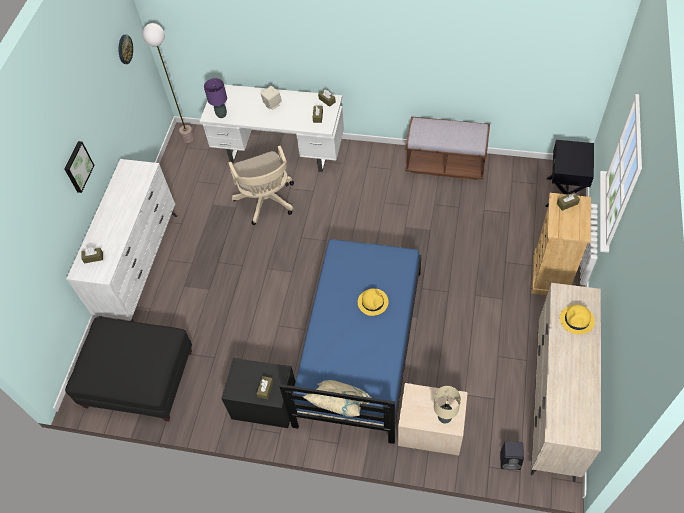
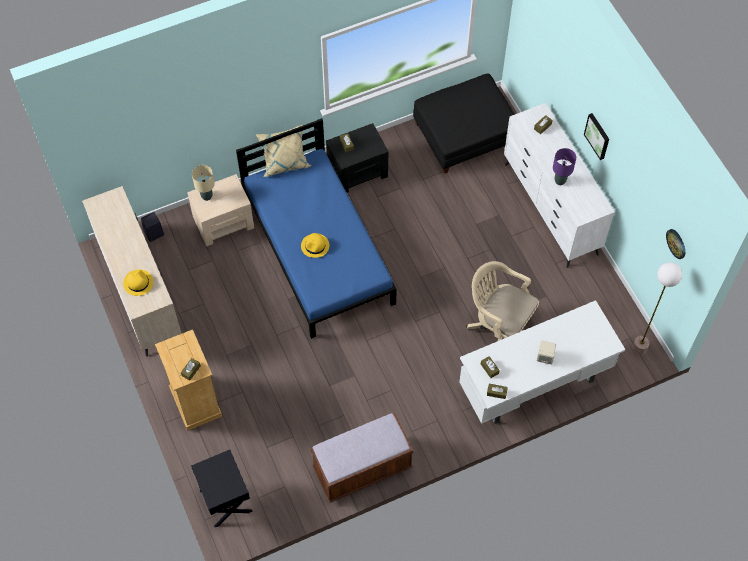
camera: 140 degrees right, 5 degrees up
purple table lamp [204,78,227,118] -> purple table lamp moved to [553,148,576,185]

